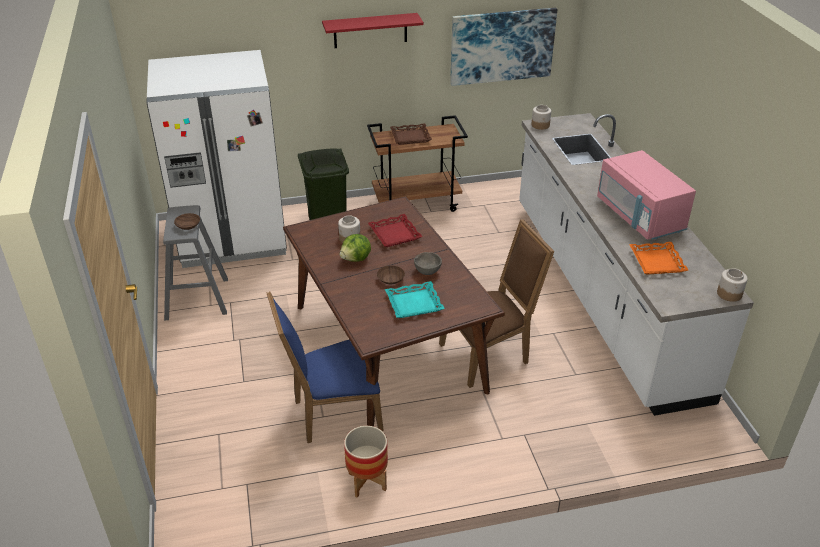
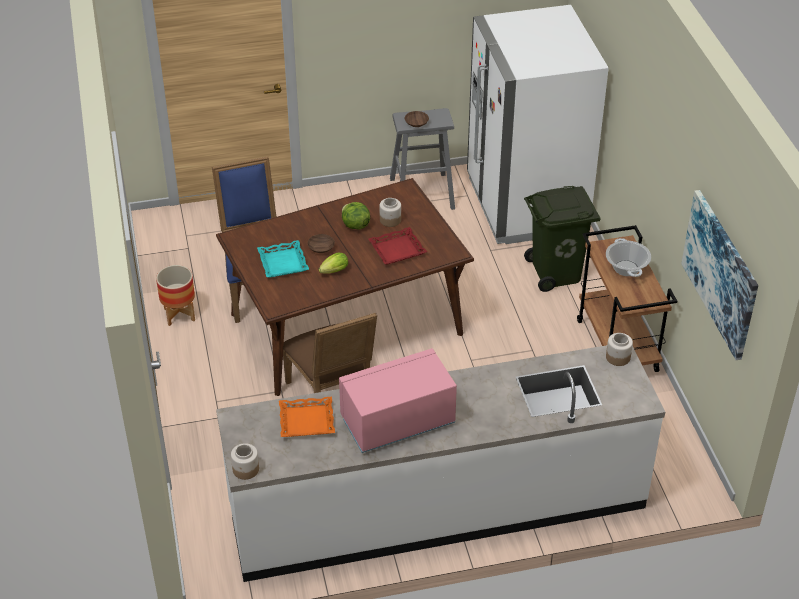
camera: 90 degrees right, 5 degrees up
red shelf [322,13,424,48] -> none
brown tray [390,123,432,145] -> cooking pot [606,238,651,277]
grey bowl [414,252,442,275] -> lettuce [318,253,348,273]

